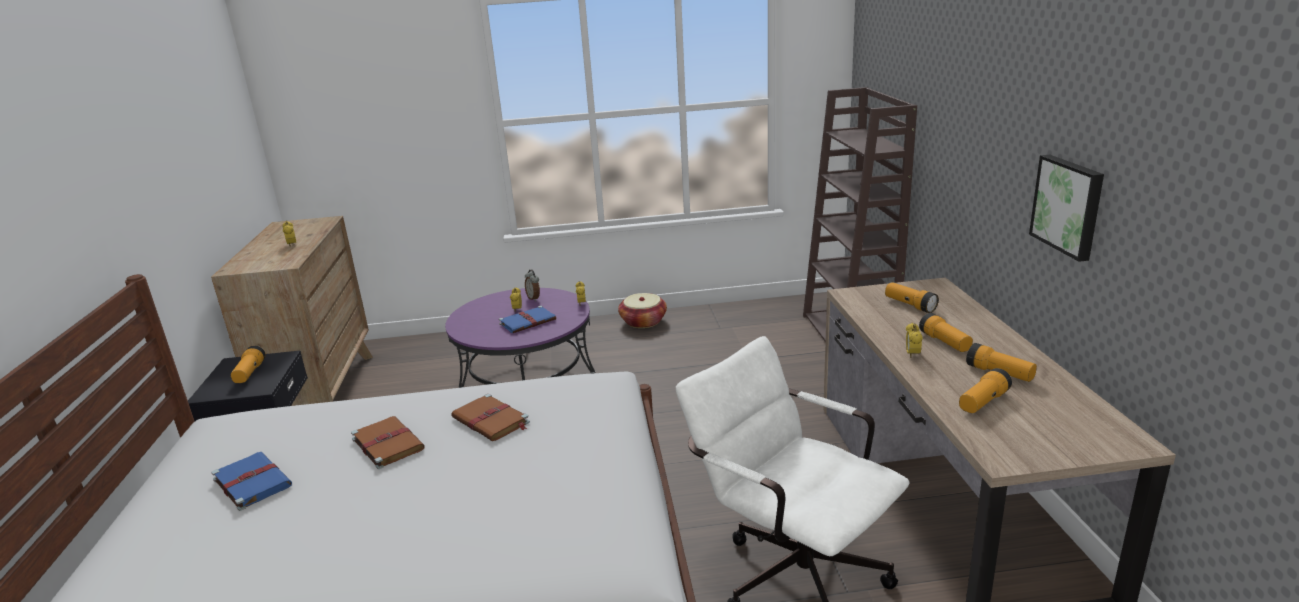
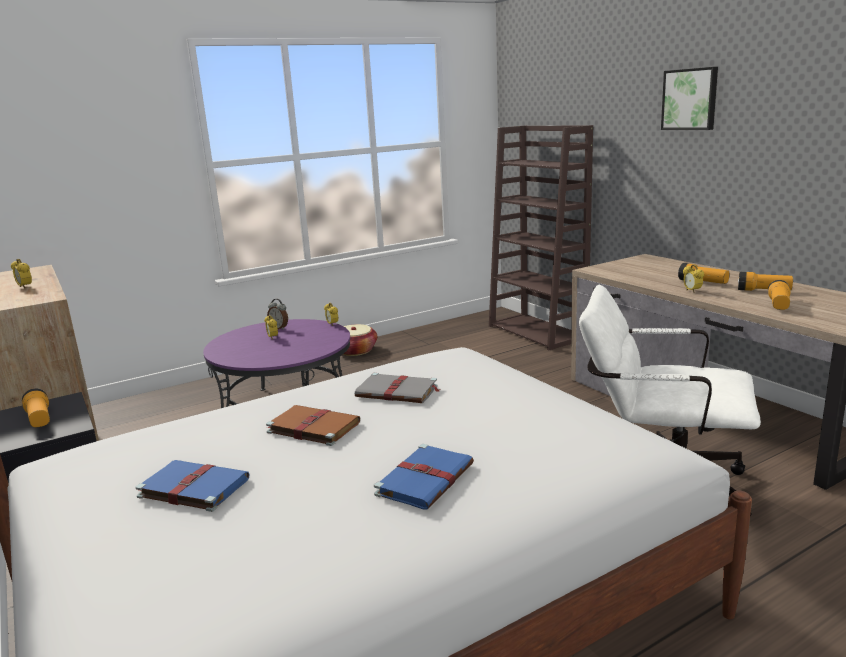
camera: 25 degrees left, 5 degrees down
brown book [451,394,530,441] -> grey book [355,373,440,403]
blue book [499,306,556,333] -> blue book moved to [374,444,474,509]
flashlight [885,282,939,313] -> none
picture [1029,155,1104,262] -> picture moved to [661,67,718,130]

